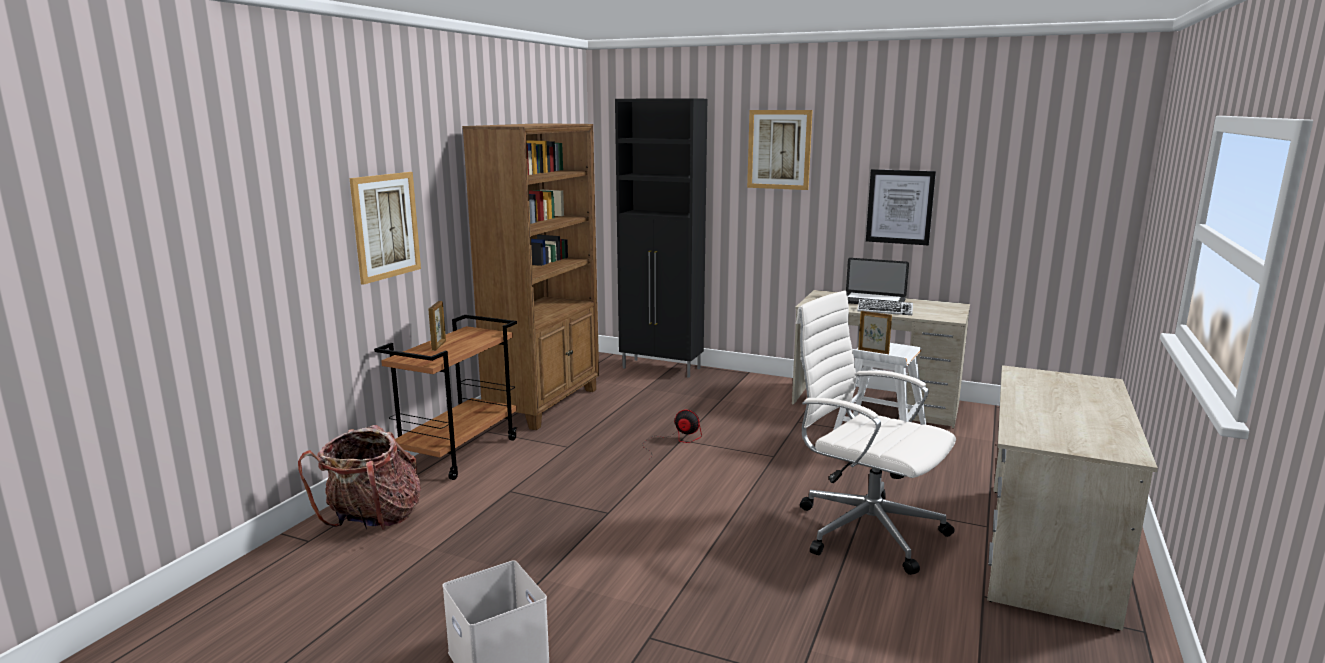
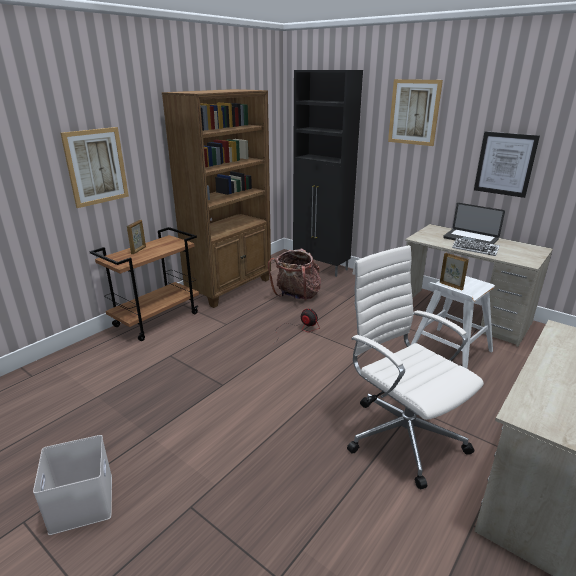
camera: 15 degrees right, 10 degrees up
backpack [298,425,421,530] -> backpack moved to [268,249,321,301]

